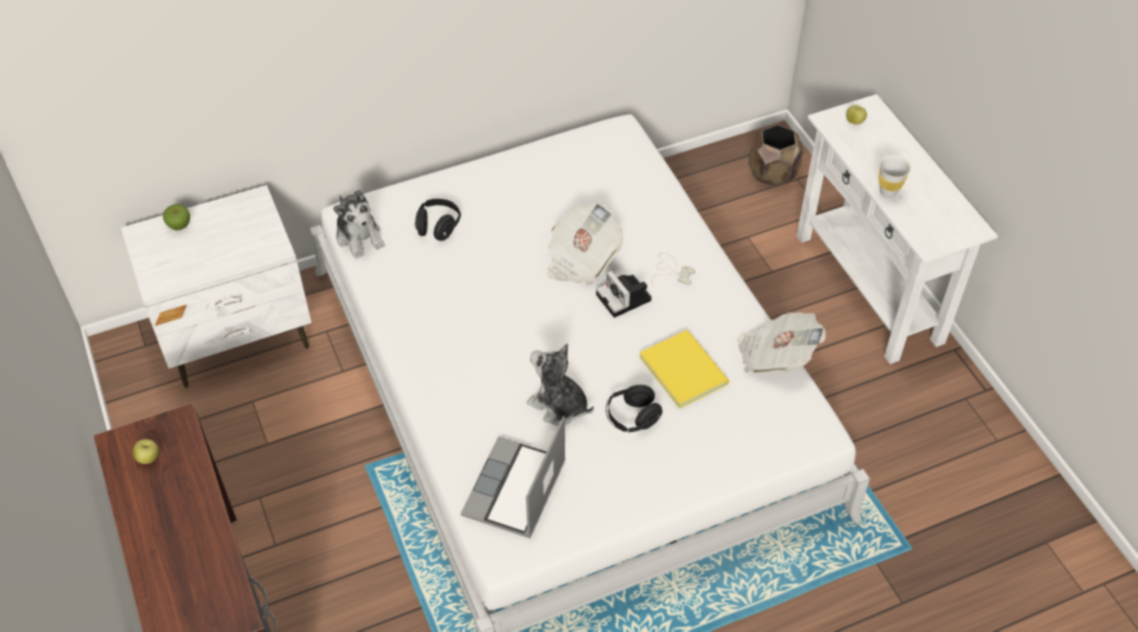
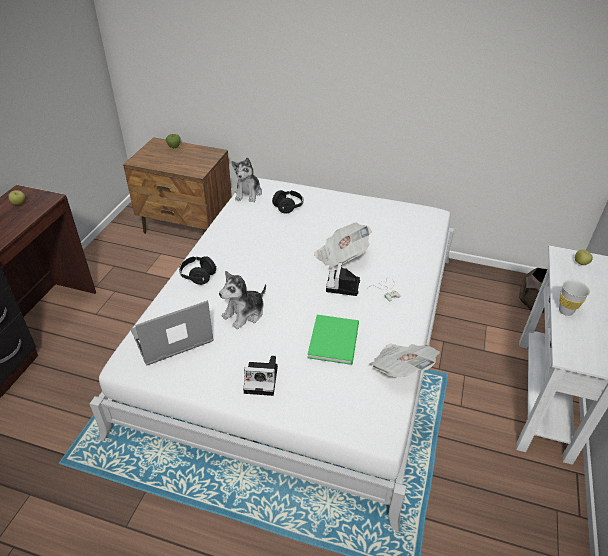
camera: 40 degrees right, 10 degrees down
white nightstand [121,185,312,388] -> brown nightstand [123,137,232,234]
plush toy [527,343,594,426] -> plush toy turned 120 degrees counterclockwise [219,271,266,329]
black headphones [606,385,662,432] -> black headphones moved to [179,256,217,285]
yellow book [639,330,729,409] -> green book [307,315,359,365]
none -> camera [243,355,278,396]

